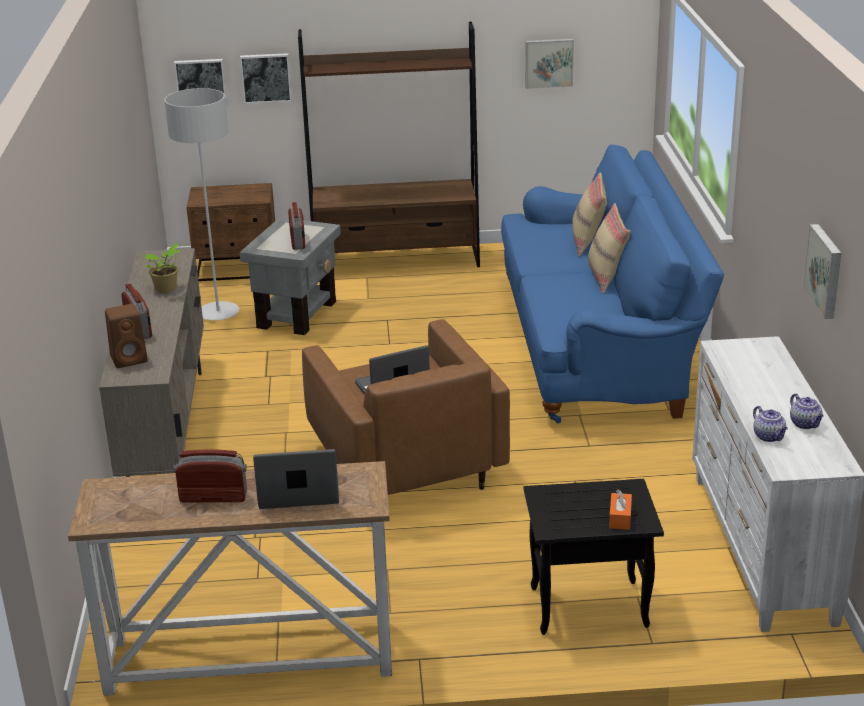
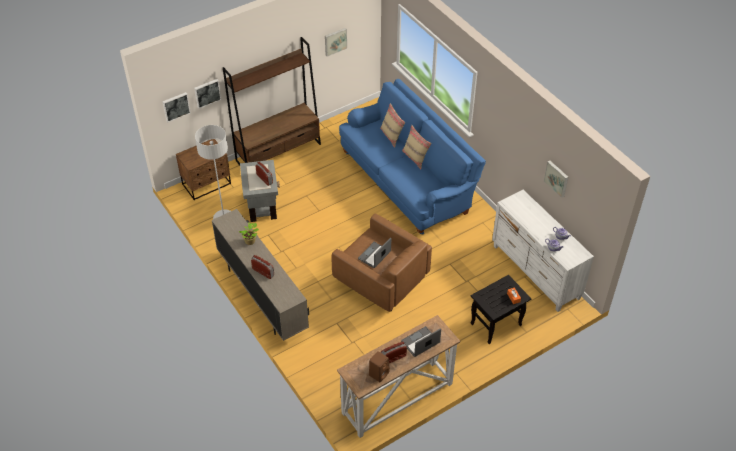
camera: 30 degrees left, 20 degrees up
brown speaker [105,304,148,368] -> brown speaker moved to [369,351,390,382]

